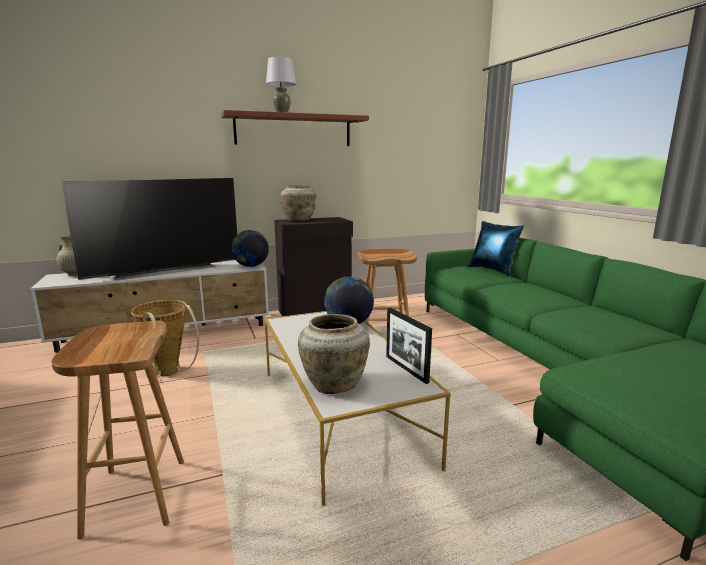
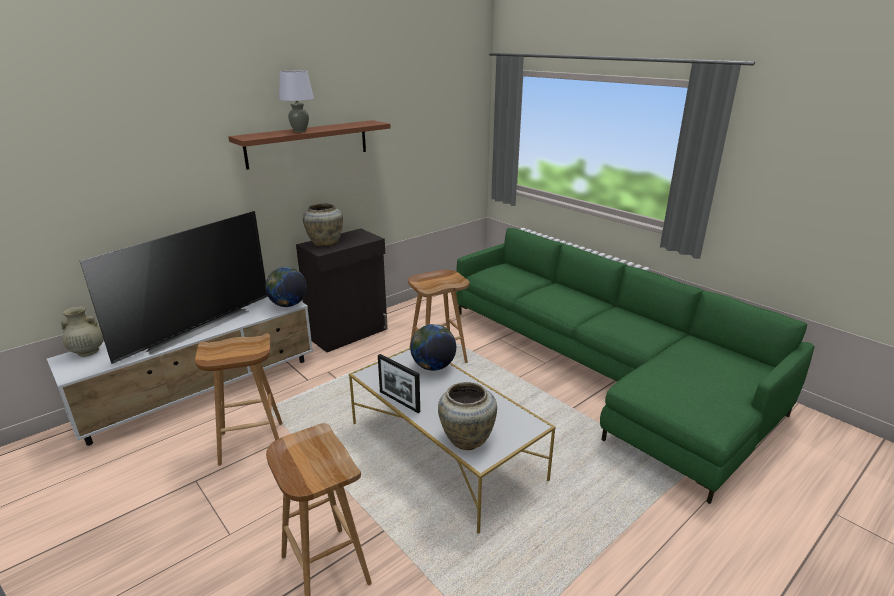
camera: 20 degrees left, 10 degrees up
basket [131,300,199,378] -> brown stool [195,333,283,466]
picture frame [386,308,432,384] -> picture frame moved to [378,354,420,413]
blue pillow [468,221,524,276] -> none

